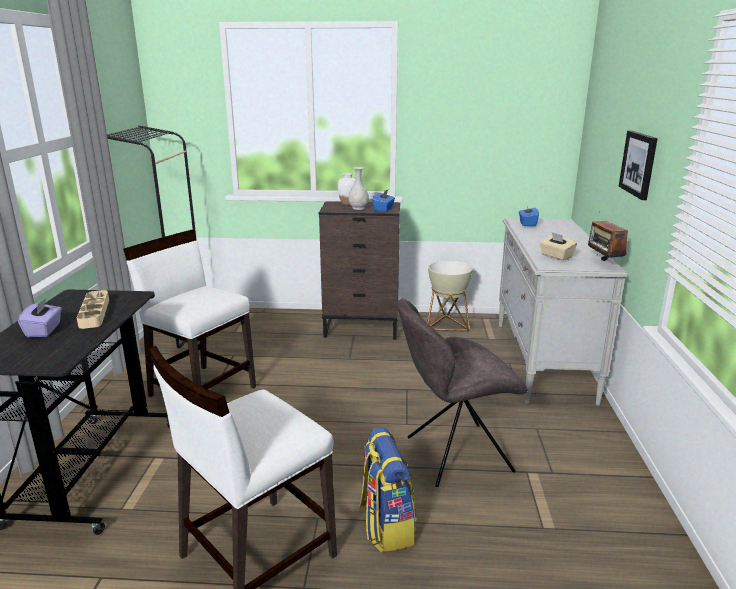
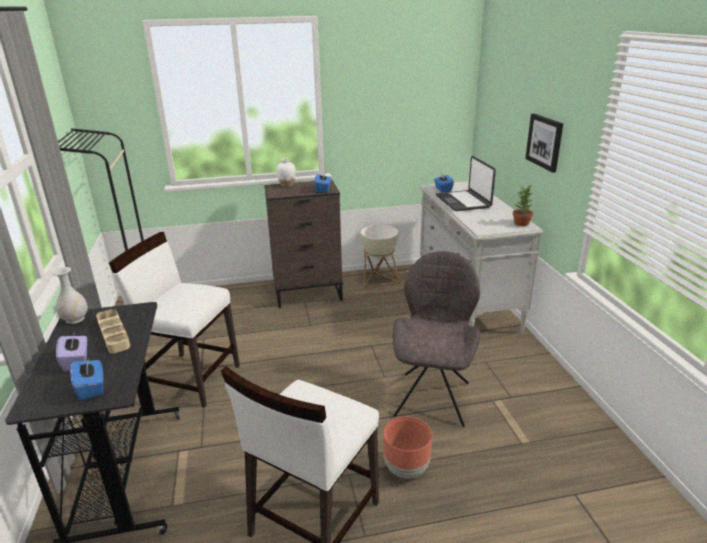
camera: 15 degrees left, 5 degrees up
white vase [348,167,369,210] -> white vase moved to [51,267,88,324]
backpack [358,427,416,552] -> brown planter [383,417,432,479]
grey chair [397,298,528,487] -> grey chair turned 135 degrees clockwise [393,251,480,427]
beige tissue box [540,232,577,260] -> none
radio [588,221,628,261] -> potted plant [513,184,534,226]
none -> blue tissue box [70,356,104,401]
none -> laptop [436,156,496,211]

